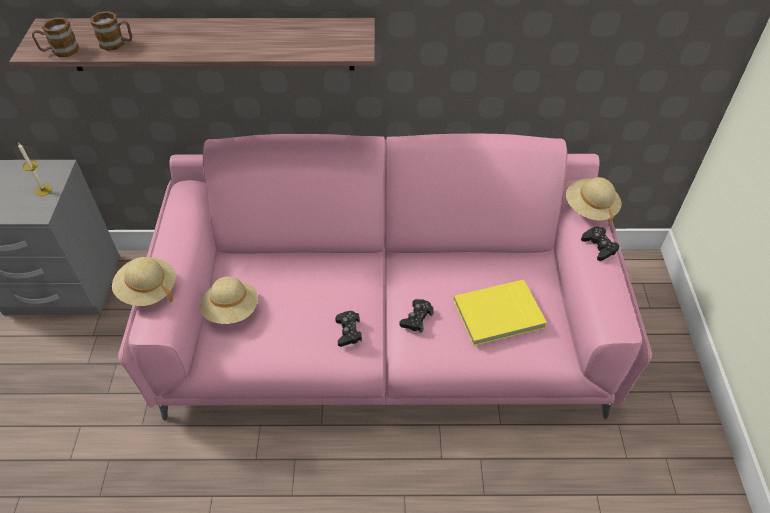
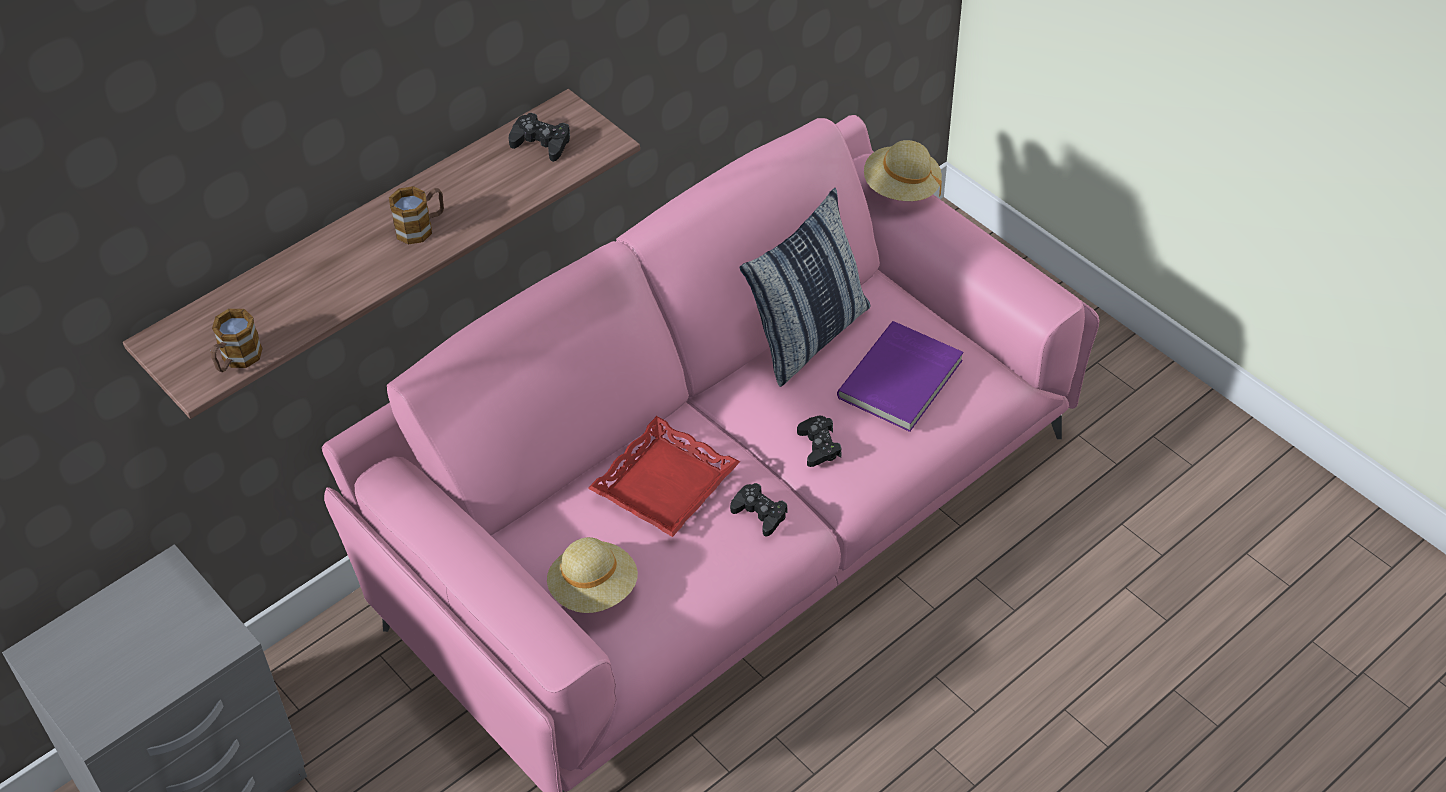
camera: 40 degrees left, 0 degrees up
candle [18,143,52,196] -> none
mug [91,11,132,51] -> mug moved to [389,186,444,244]
beige hat [112,257,176,306] -> none
yellow book [453,280,547,346] -> purple book [837,321,964,432]
black game controller [581,226,620,261] -> black game controller moved to [509,113,570,162]
none -> red tray [588,416,740,537]
none -> pillow [739,188,870,387]

